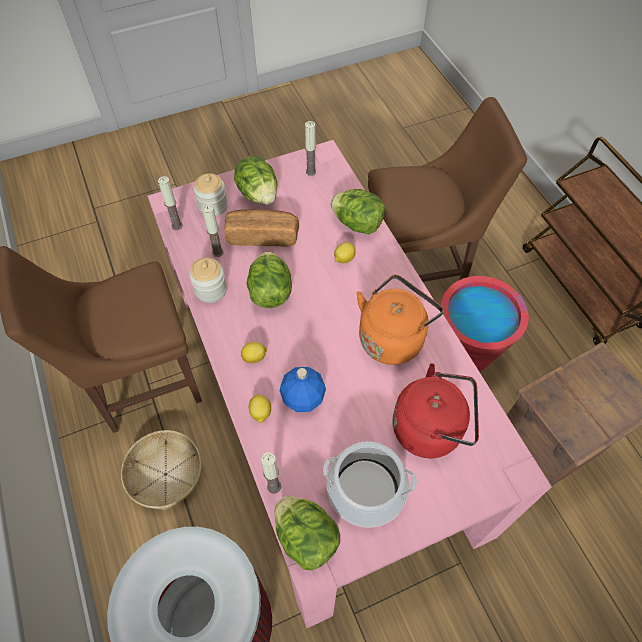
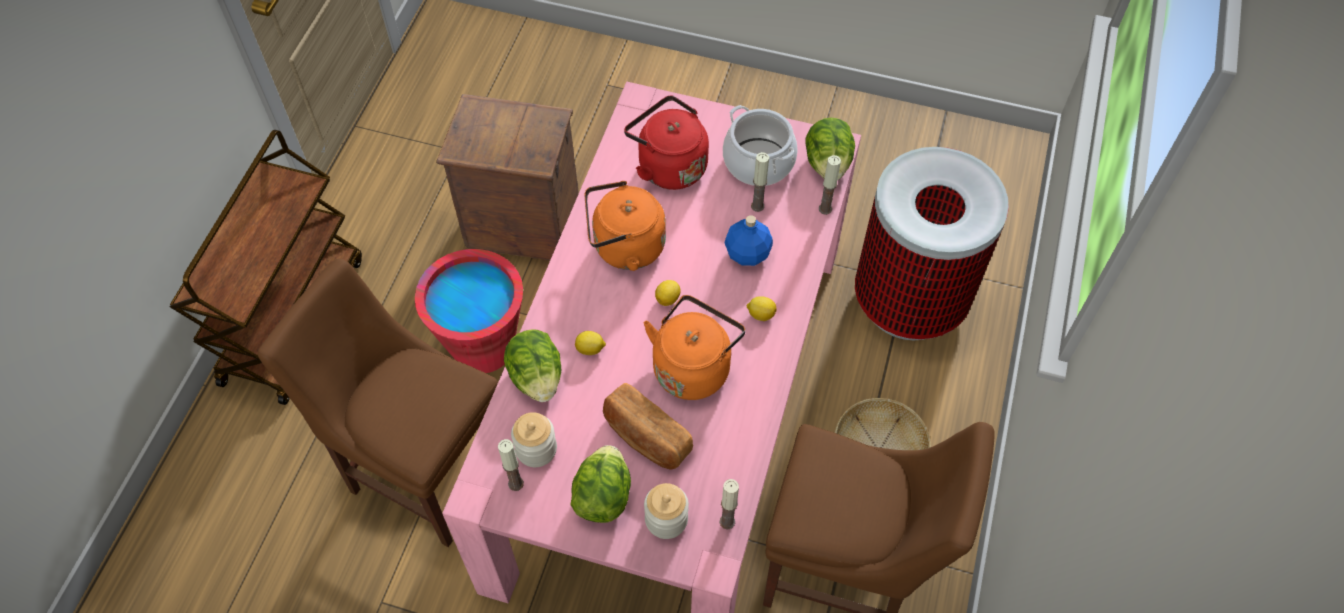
camera: 140 degrees left, 0 degrees up
jar [189,257,227,303] -> jar moved to [511,412,557,467]
candle [202,204,224,257] -> candle moved to [751,152,769,212]
lettuce [247,252,292,308] -> orange kettle [644,295,745,400]
lemon [249,395,271,423] -> lemon moved to [655,280,681,306]

